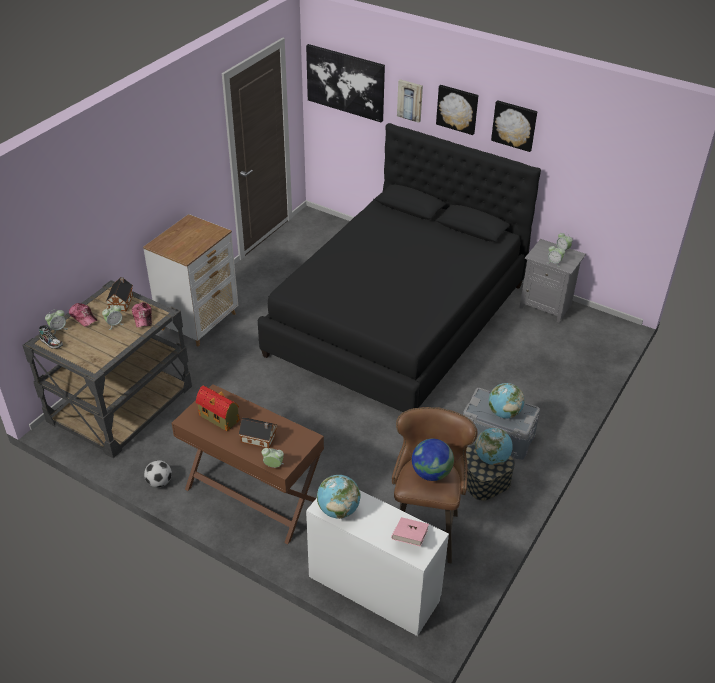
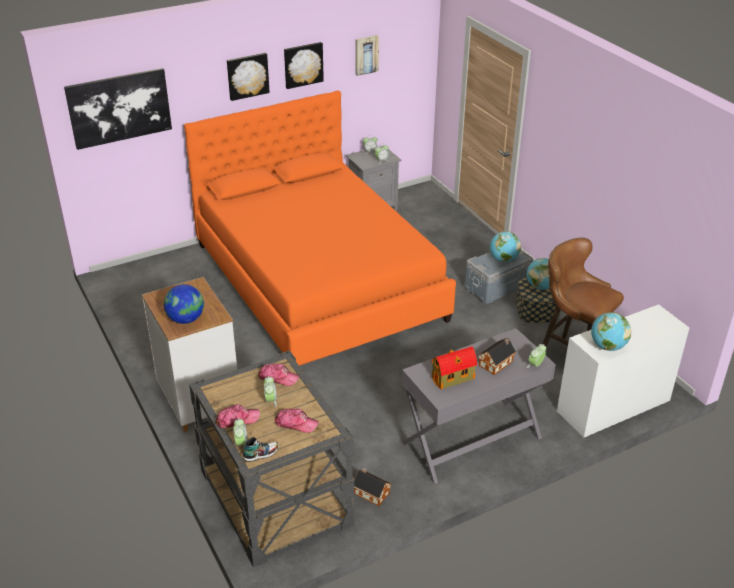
camera: 60 degrees left, 5 degrees down
toy house [106,277,133,311] -> toy house moved to [354,468,391,506]
football [144,460,172,487] -> none
brown console table [172,384,324,544] -> grey console table [401,328,556,484]
black bed [258,123,541,412] -> orange bed [184,91,456,366]
pink book [391,517,429,547] -> none
picture [397,79,423,123] -> picture moved to [355,35,379,76]
globe [412,439,454,481] -> globe moved to [164,284,204,324]
none -> cap [275,409,319,433]

